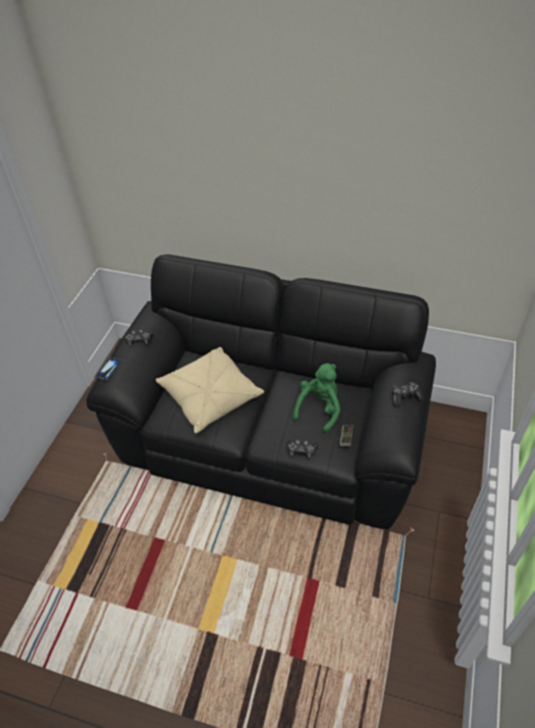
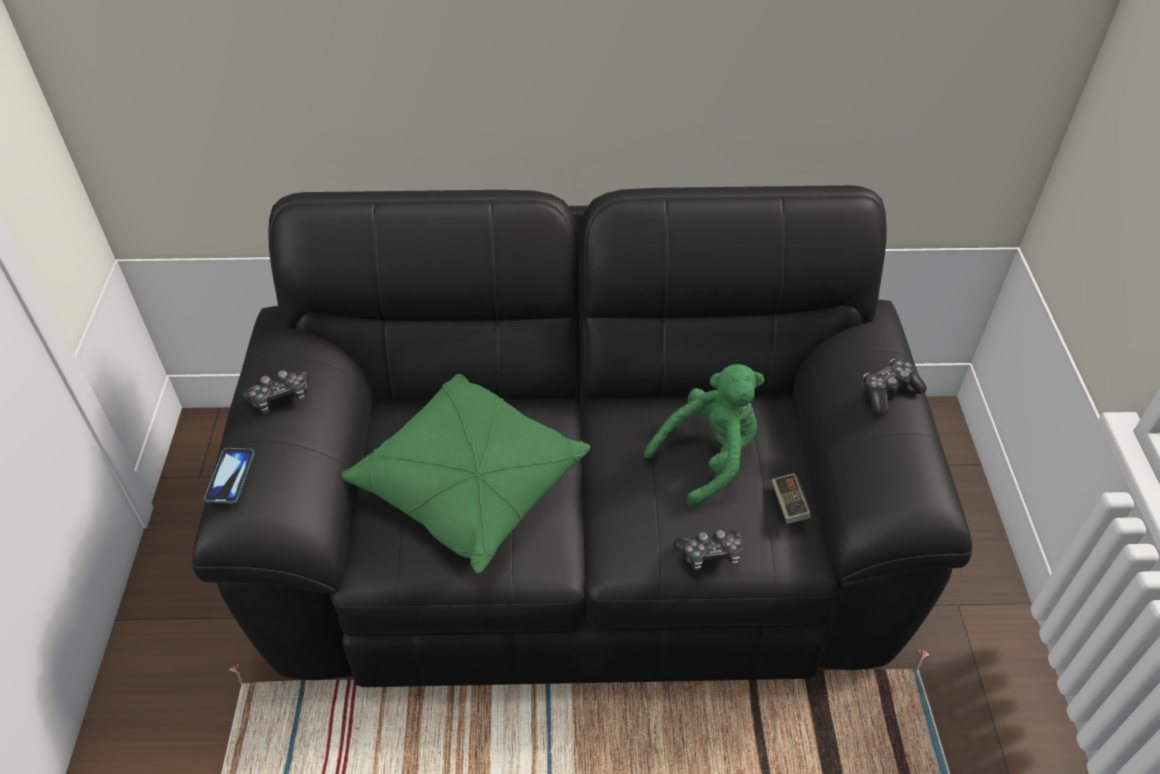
camera: 20 degrees left, 0 degrees up
beige pillow [156,347,264,434] -> green pillow [342,374,590,574]
green plush toy [292,363,340,434] -> green plush toy turned 45 degrees clockwise [644,364,764,508]

